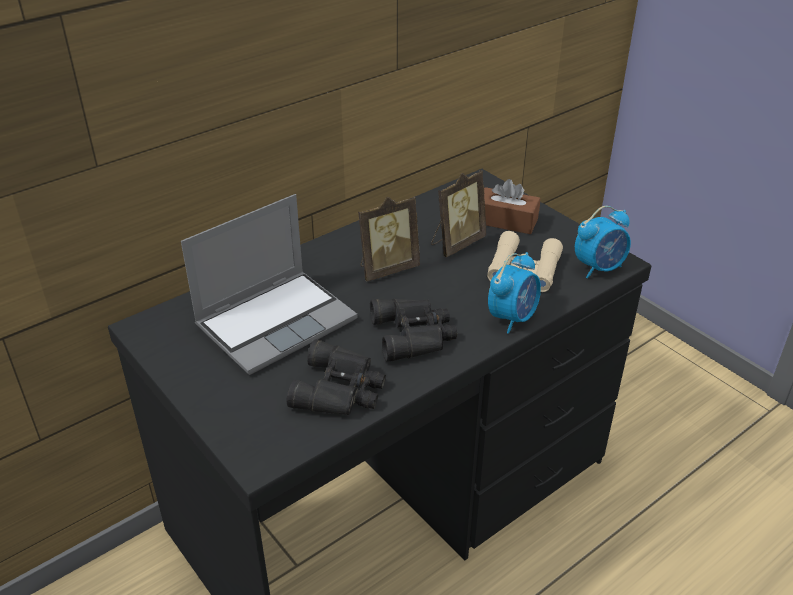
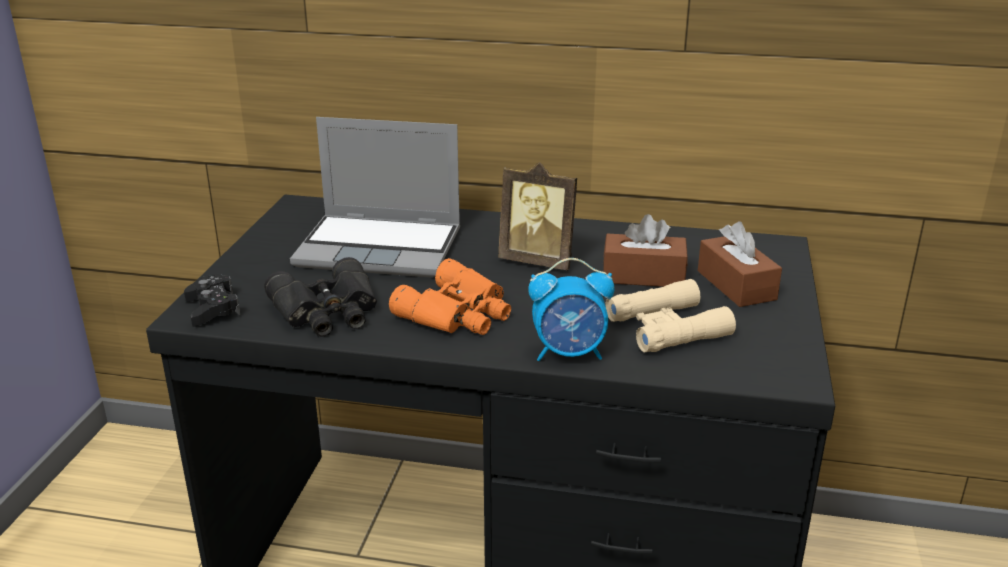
camera: 50 degrees right, 10 degrees down
black binoculars [370,299,457,362] -> orange binoculars [389,258,511,335]
picture frame [431,170,486,257] -> brown tissue box [603,214,688,287]
alarm clock [575,206,631,279] -> none
none -> black game controller [184,274,240,327]

